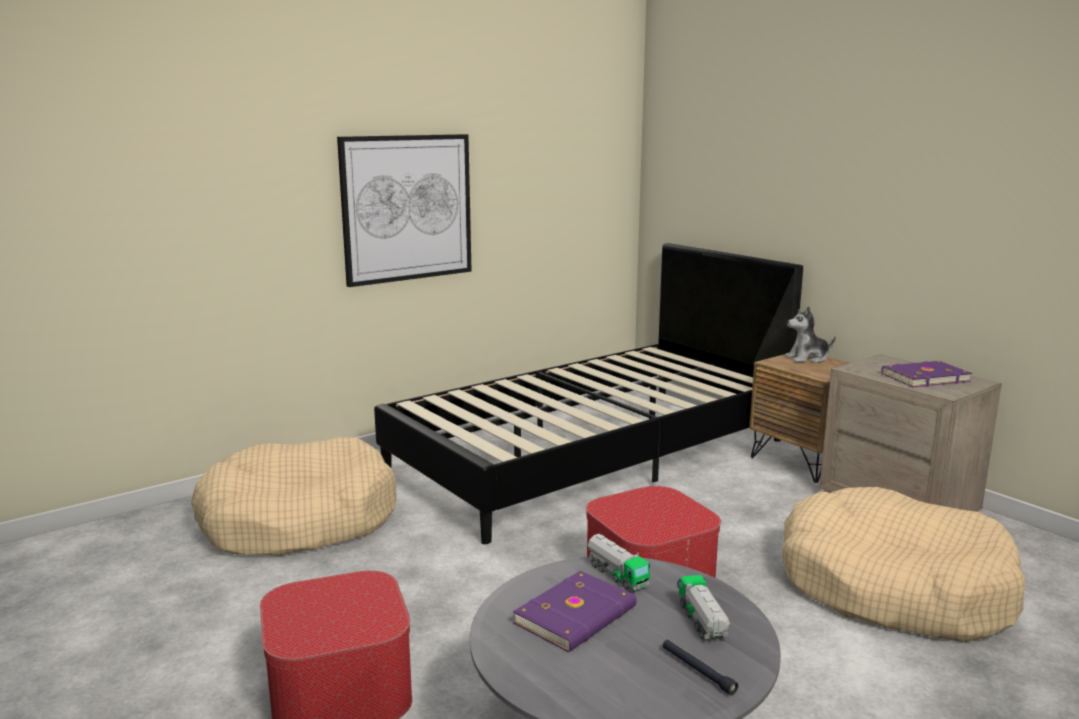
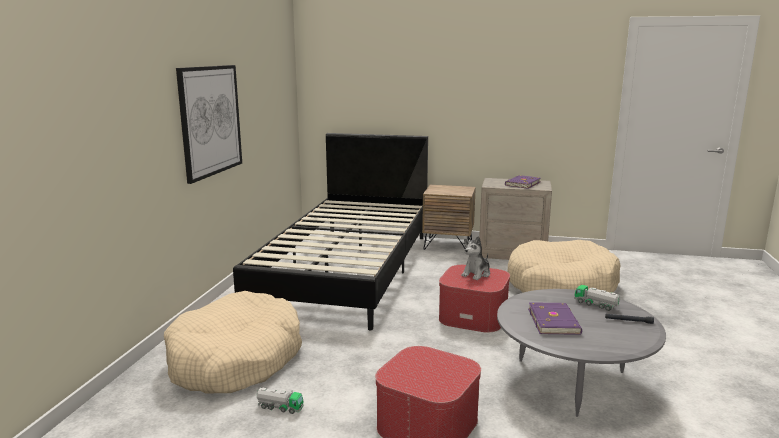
camera: 40 degrees left, 0 degrees up
toy truck [588,534,650,590] -> toy truck moved to [257,387,303,414]
plush toy [785,306,836,363] -> plush toy moved to [461,236,490,280]

